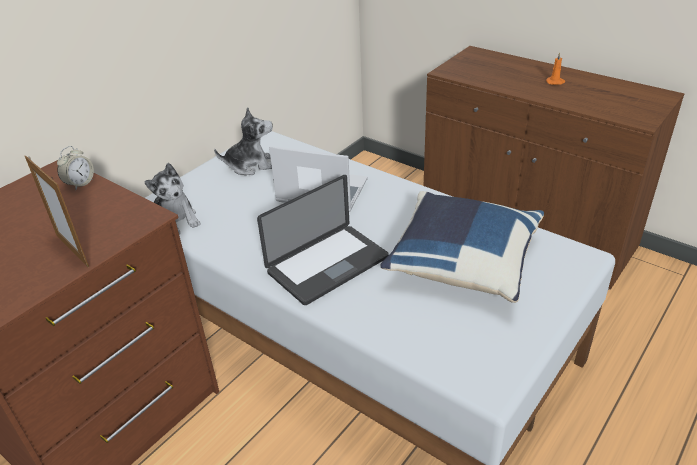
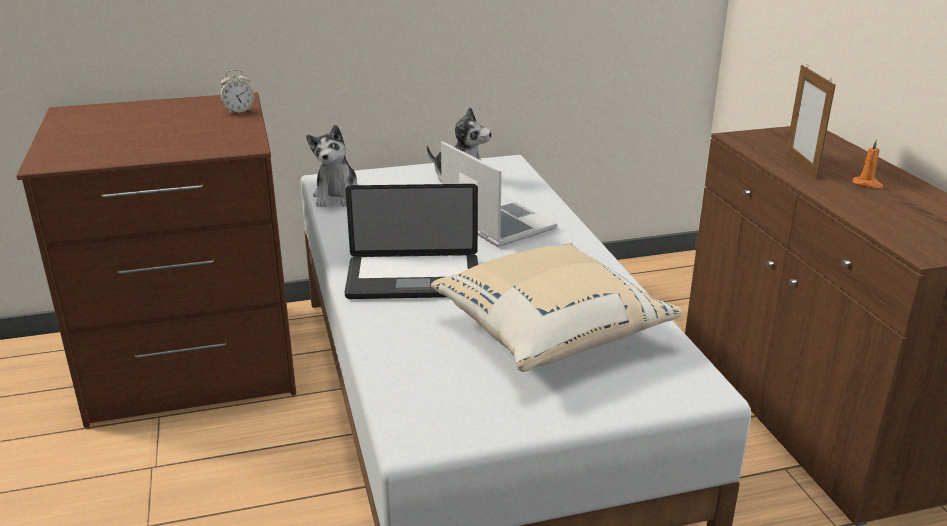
camera: 35 degrees right, 10 degrees down
picture frame [25,156,89,267] -> picture frame moved to [786,64,836,179]
blue pillow [380,191,544,303] -> beige pillow [431,242,683,372]

